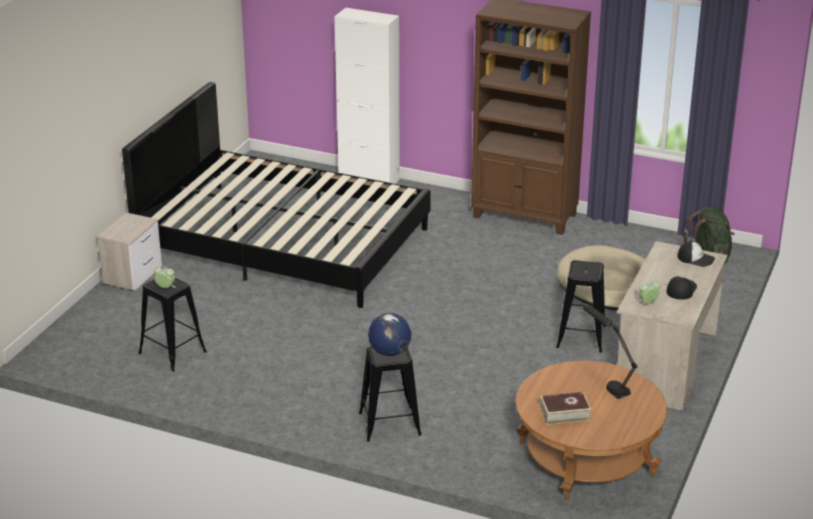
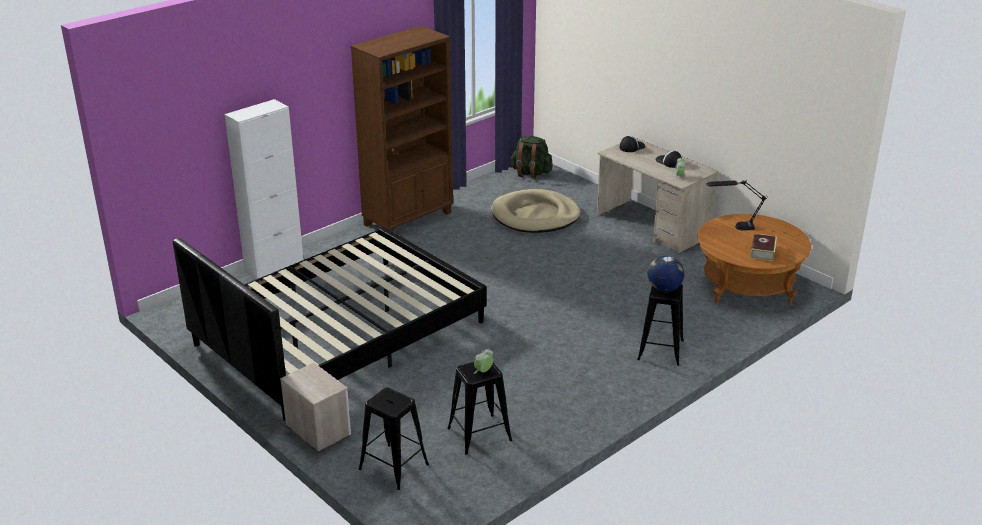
camera: 65 degrees left, 0 degrees up
black stool [556,260,606,353] -> black stool moved to [359,388,429,490]

